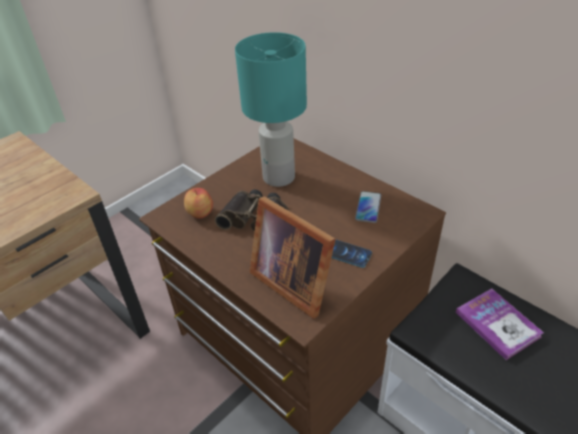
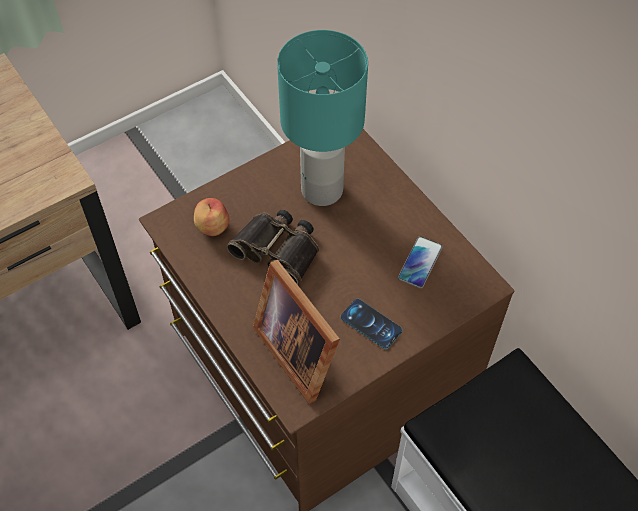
camera: 10 degrees right, 15 degrees up
book [456,288,544,360] -> none

